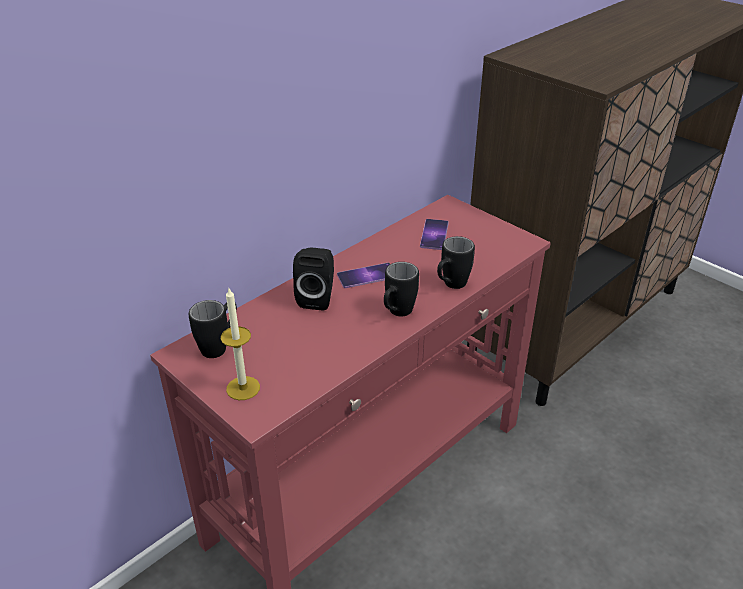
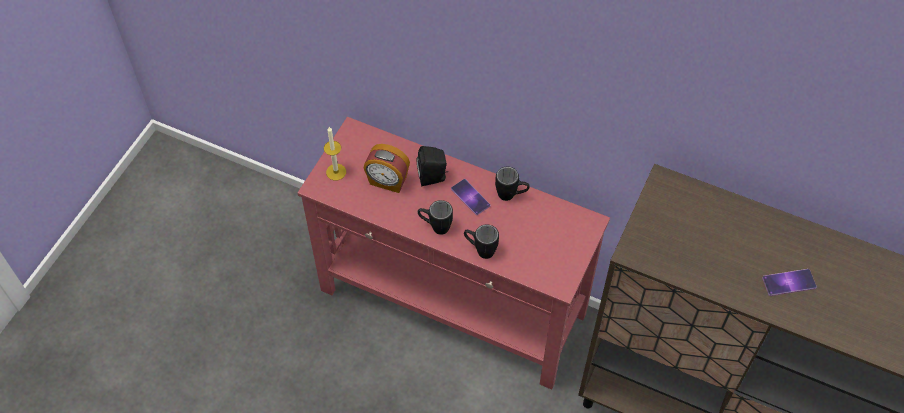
camera: 70 degrees right, 20 degrees up
black mug [189,300,237,358] -> black mug moved to [495,167,530,201]
phone [420,219,449,250] -> phone moved to [762,269,817,296]
none -> alarm clock [364,144,410,193]

